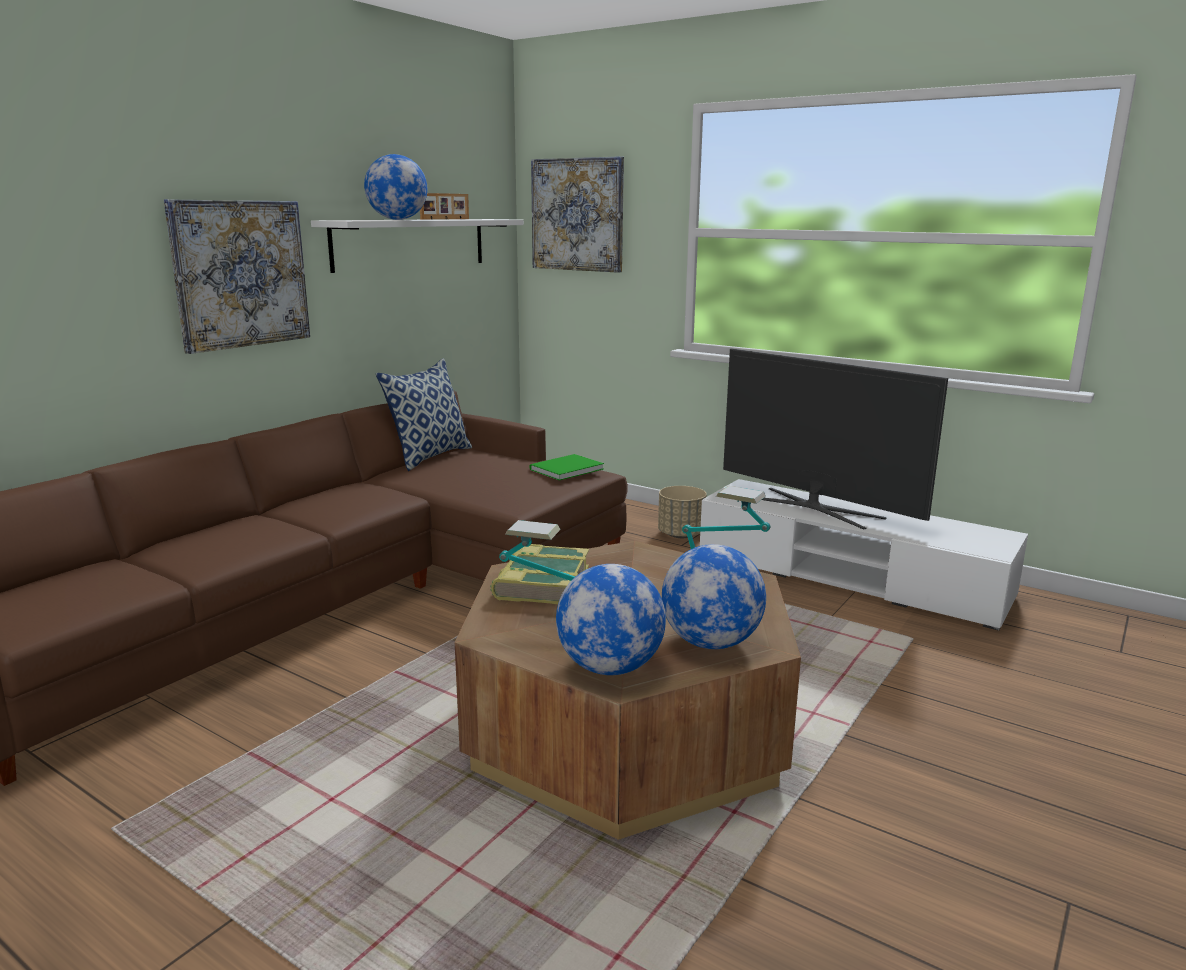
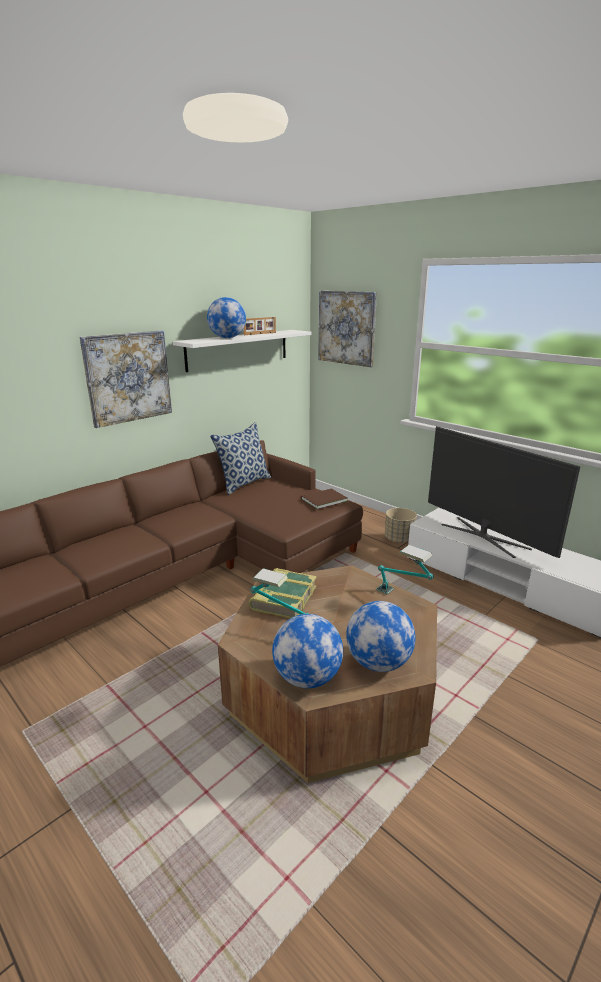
camera: 10 degrees right, 5 degrees up
green book [530,454,604,480] -> brown book [301,489,347,509]

